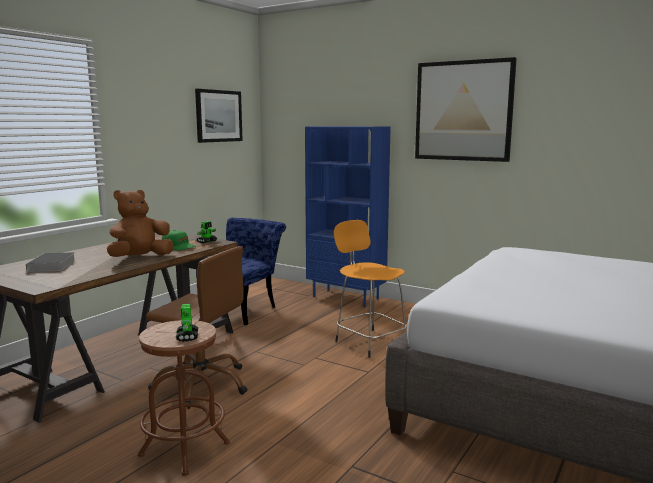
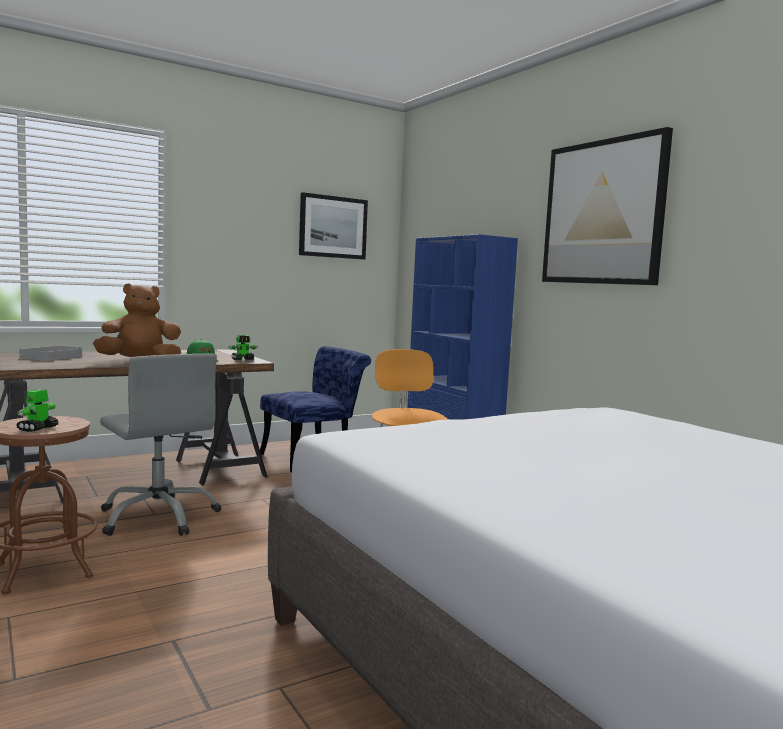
camera: 25 degrees right, 5 degrees down
brown office chair [146,246,248,409] -> grey office chair [100,354,221,536]

